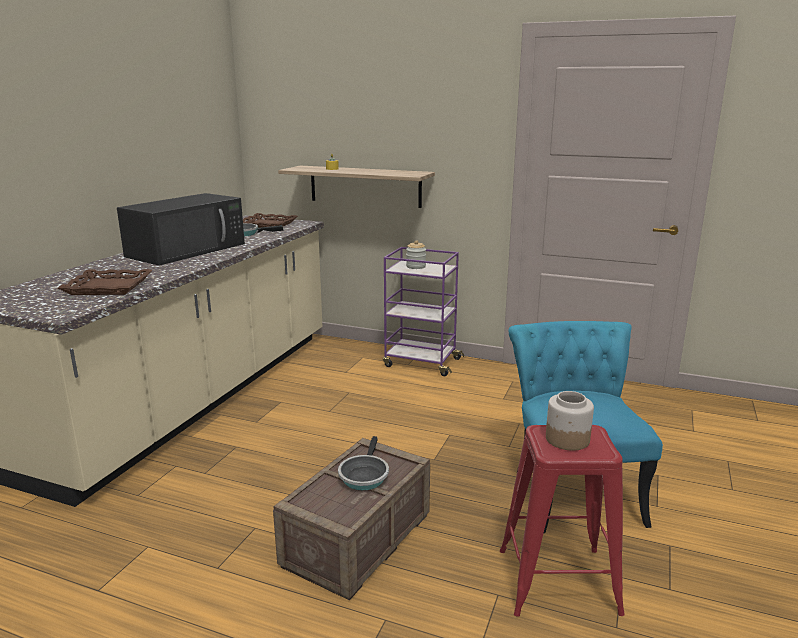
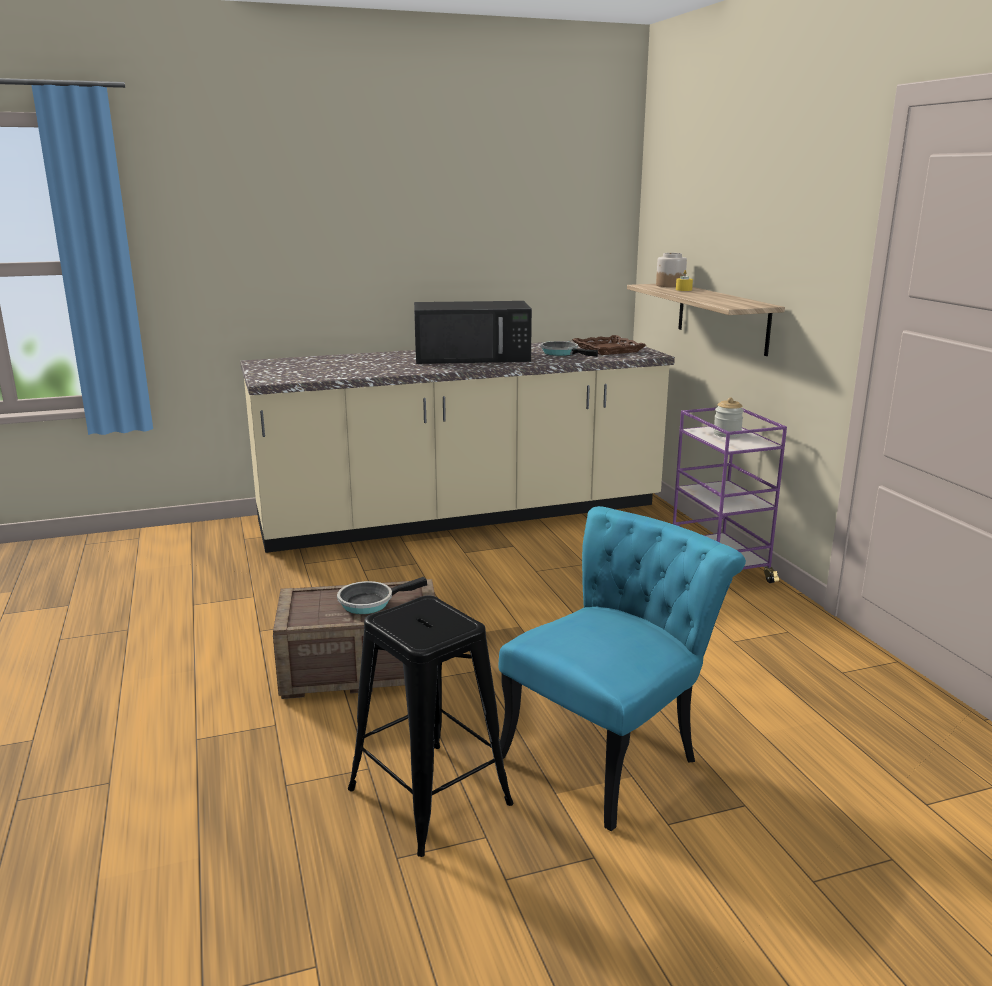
camera: 50 degrees right, 0 degrees up
brown tray [58,269,152,295] -> none
red stool [500,425,625,617] -> black stool [348,596,513,857]
jar [546,391,594,451] -> jar moved to [656,253,687,287]

